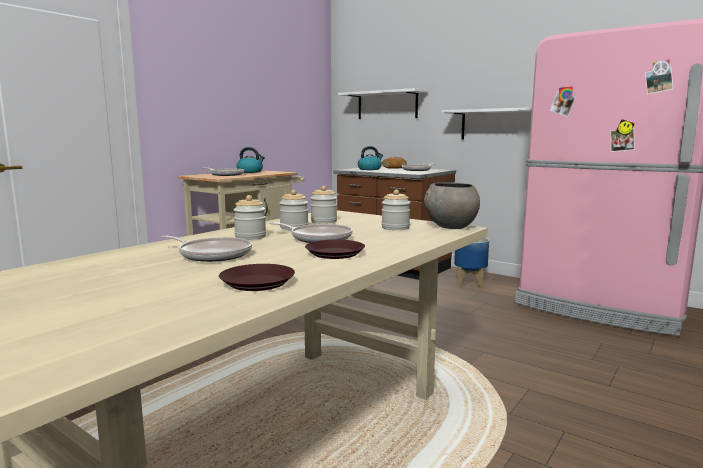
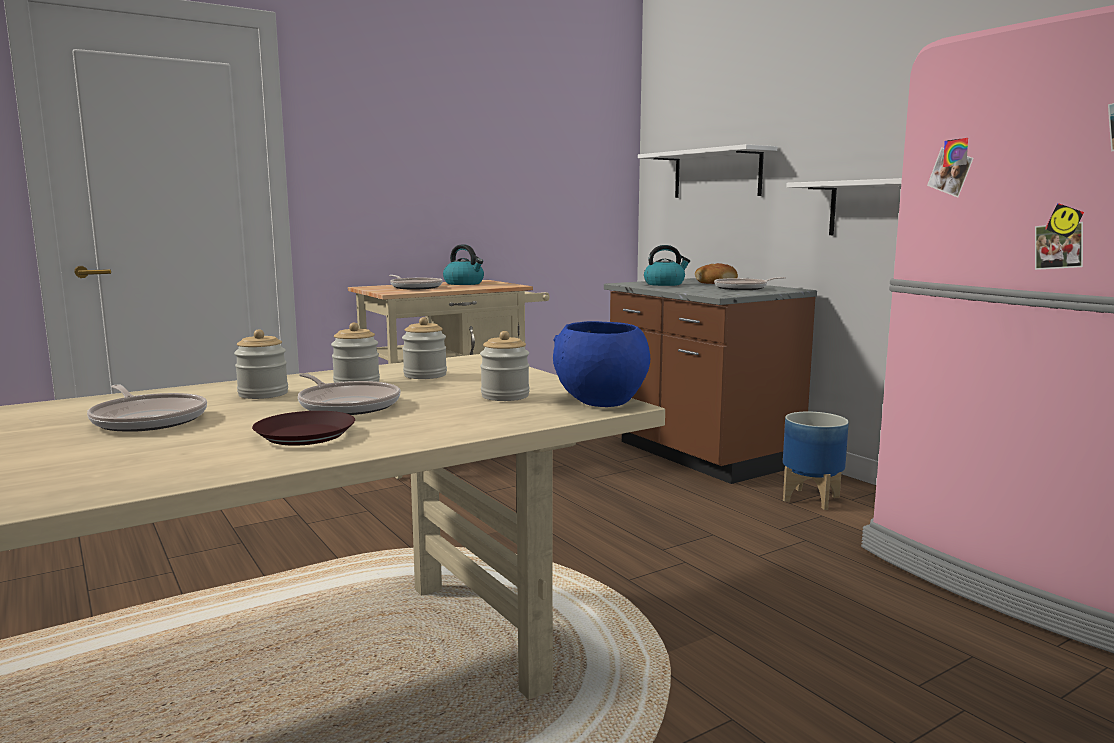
camera: 20 degrees right, 0 degrees up
brown plate [219,264,295,291] -> none
grey bowl [424,182,480,229] -> blue bowl [553,321,650,407]

